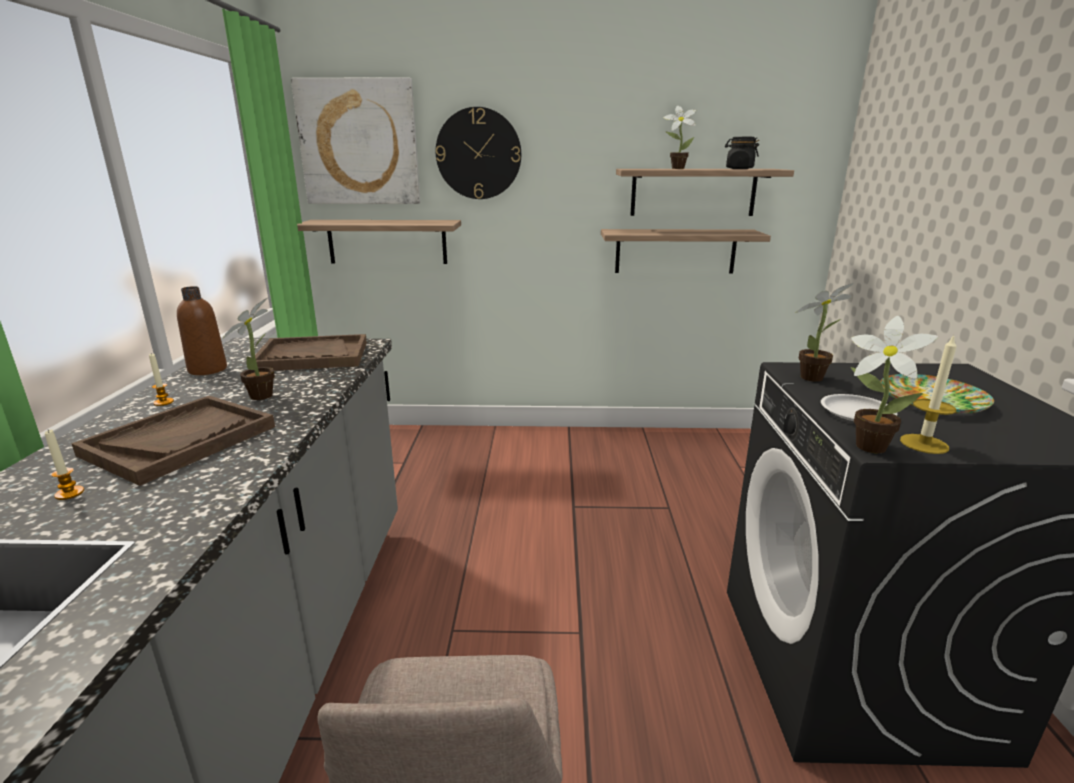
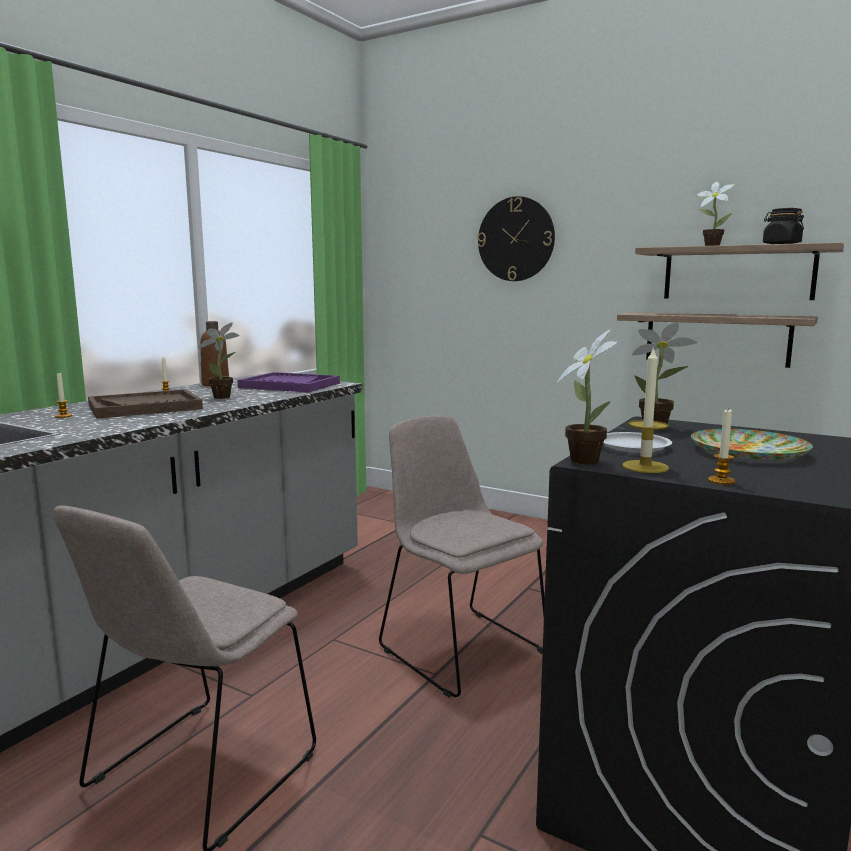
camera: 30 degrees right, 10 degrees down
brown tray [255,334,367,371] -> purple tray [238,372,340,392]
picture [291,77,420,204] -> none
shelf [297,220,461,264] -> none
none -> beige chair [379,416,545,698]
none -> candle [708,409,735,485]

